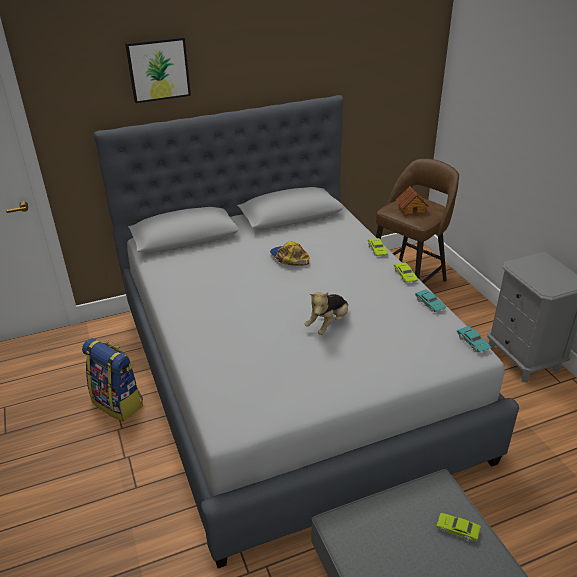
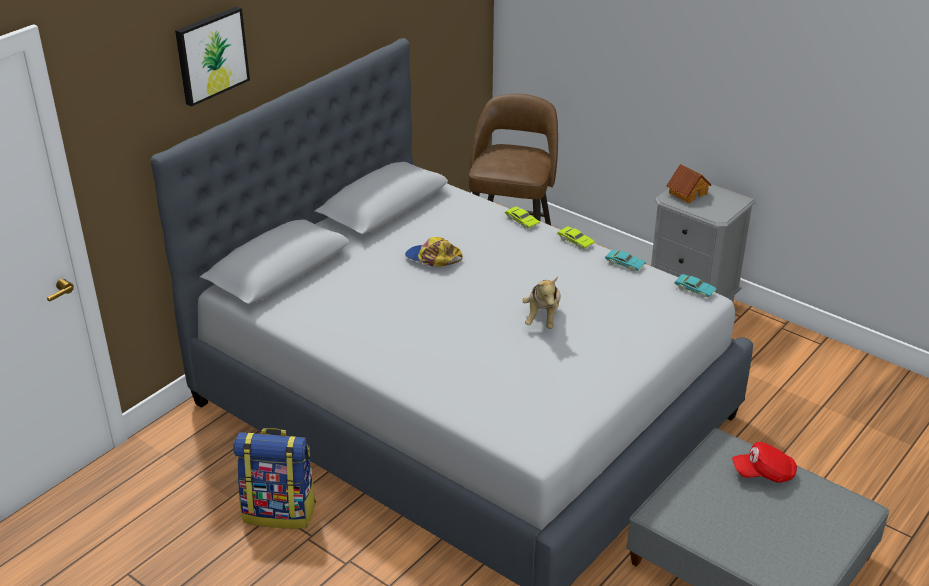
camera: 30 degrees left, 0 degrees up
toy house [396,186,428,215] -> toy house moved to [666,164,711,203]
green toy car [436,513,481,542] -> red cap [732,442,797,482]

